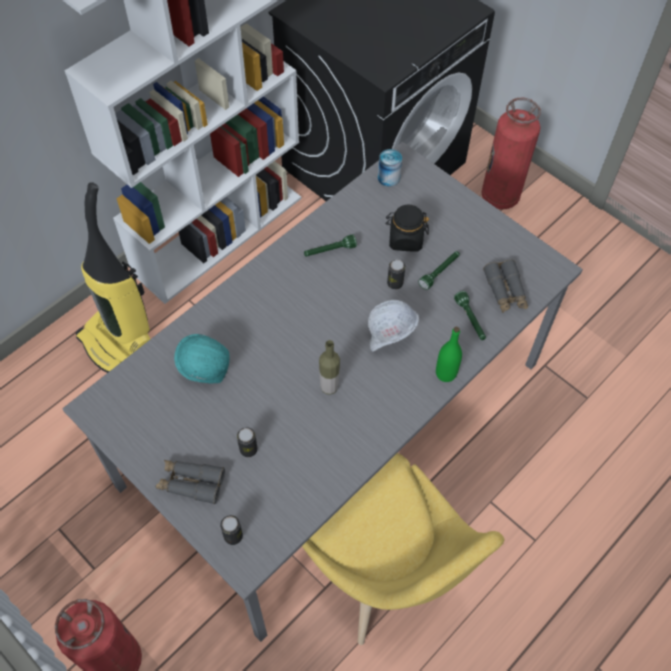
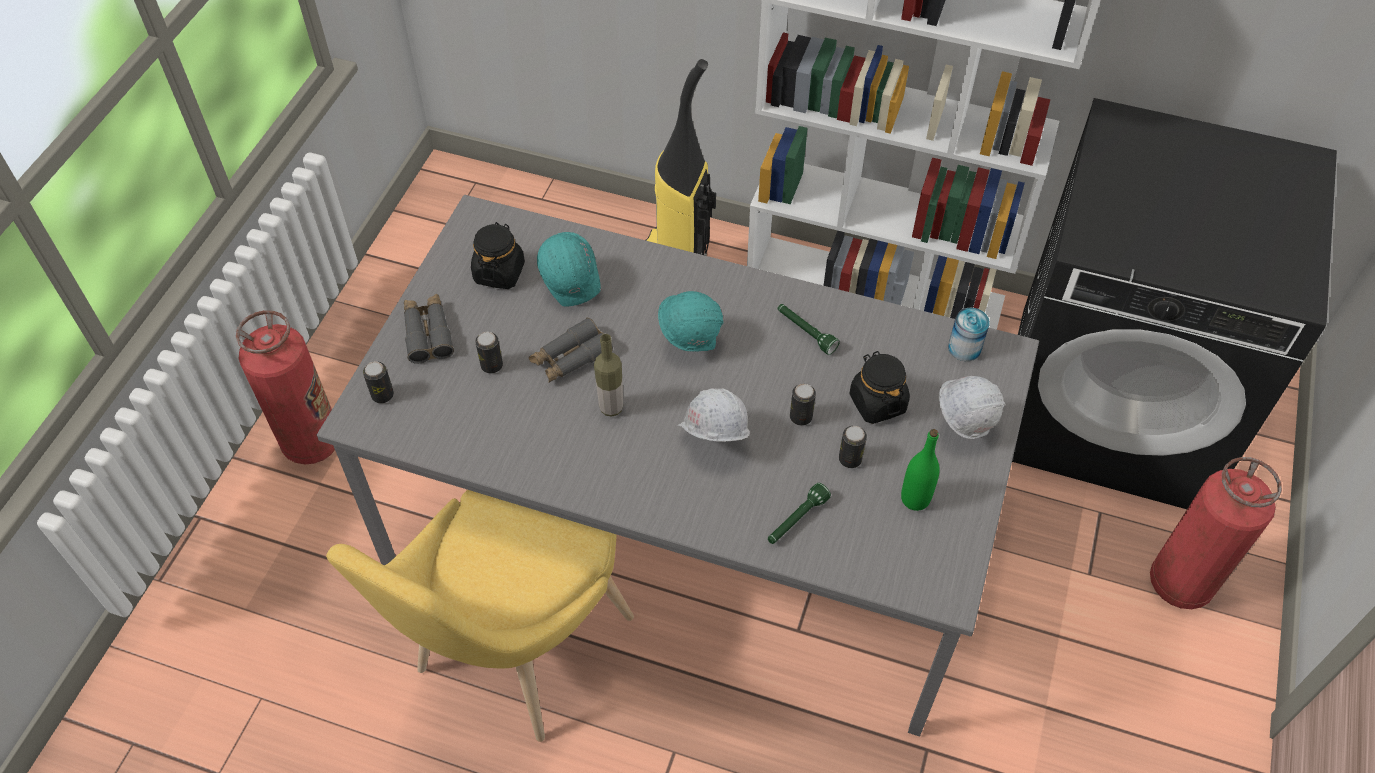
camera: 65 degrees right, 5 degrees down
green flashlight [418,251,460,290] -> can [839,426,867,468]
green bottle [436,327,462,382] -> green bottle moved to [901,429,940,511]
grey binoculars [483,259,528,313] -> grey binoculars moved to [529,318,613,383]
none -> black jar [471,222,525,289]
none -> turquoise hard hat [658,291,724,352]
none -> white hard hat [939,376,1005,439]

